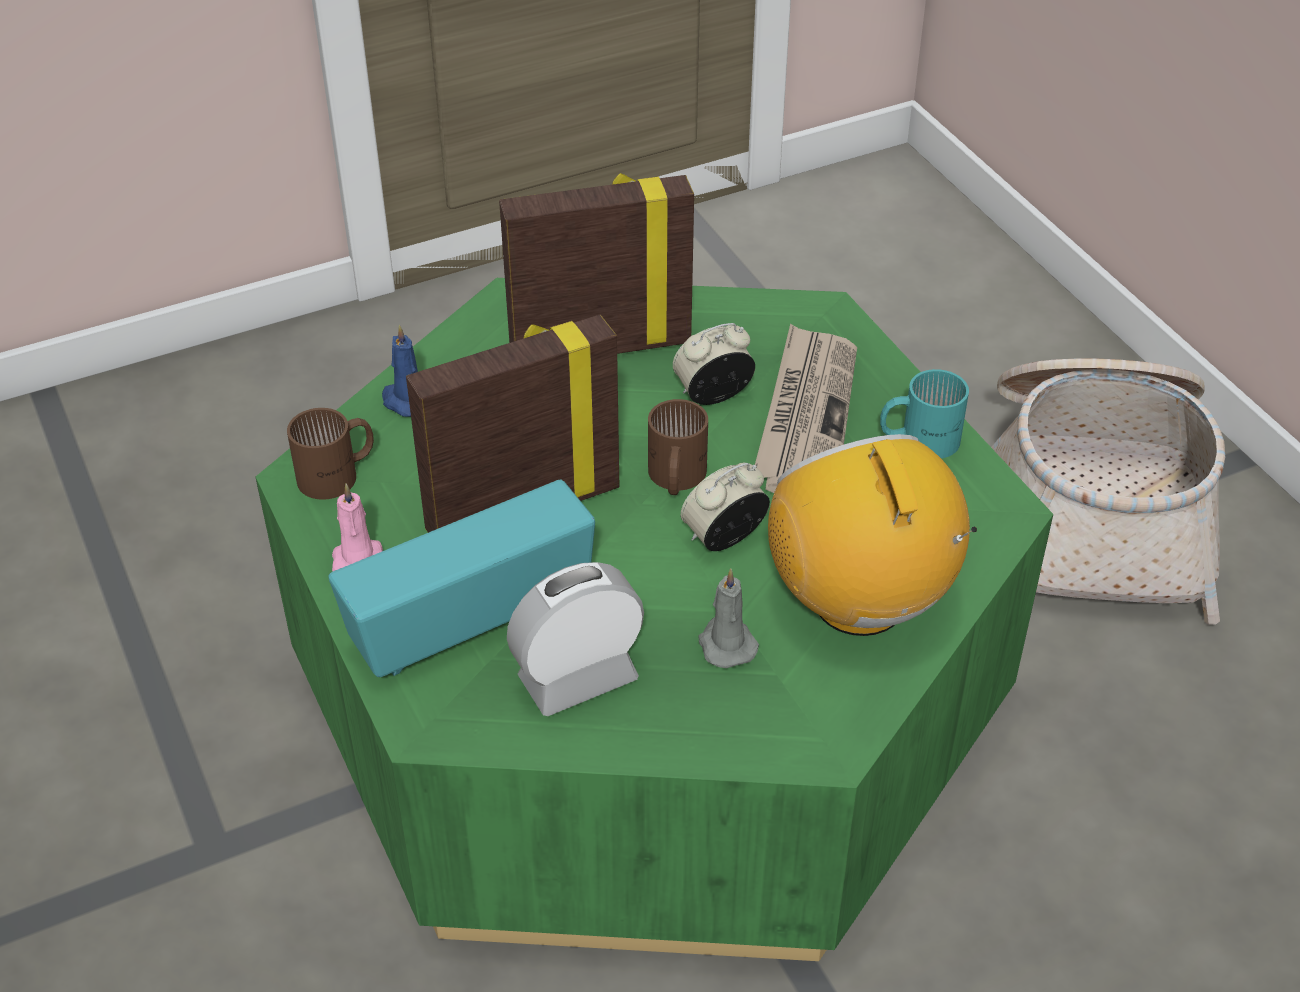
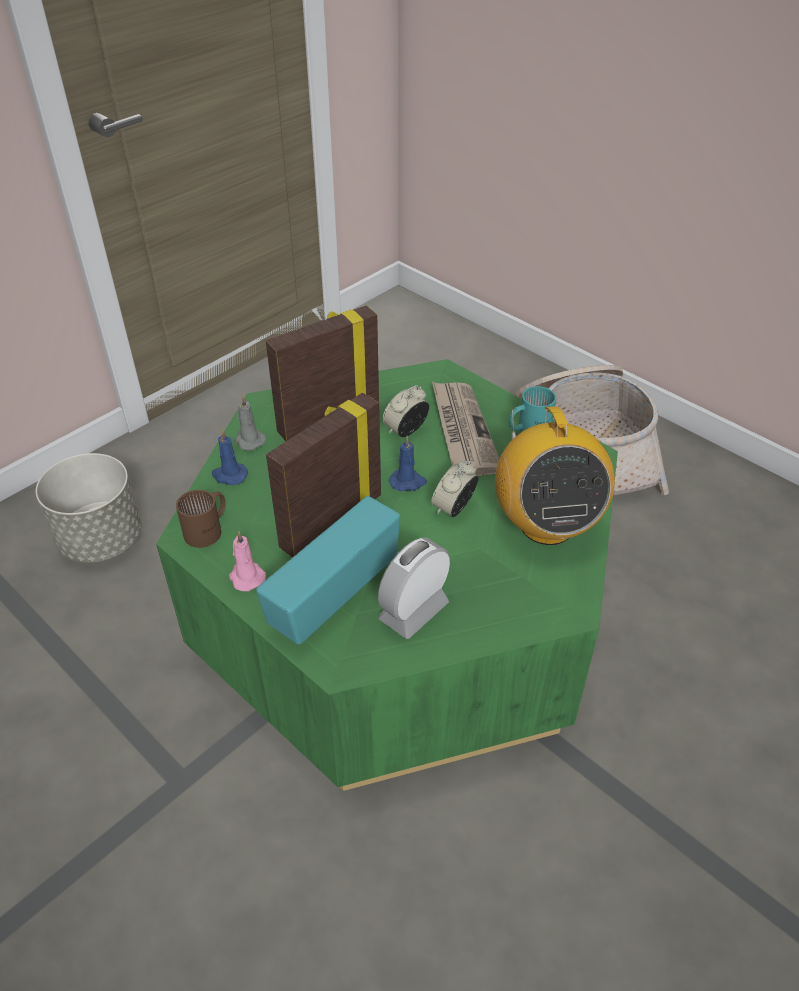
camera: 20 degrees left, 0 degrees up
brown mug [648,399,708,495] -> blue candle [389,436,427,491]
grey candle [699,568,759,668] -> grey candle moved to [234,395,266,450]
radio [768,434,977,636] -> radio turned 150 degrees counterclockwise [495,406,615,545]
none -> grey planter [36,453,142,563]

